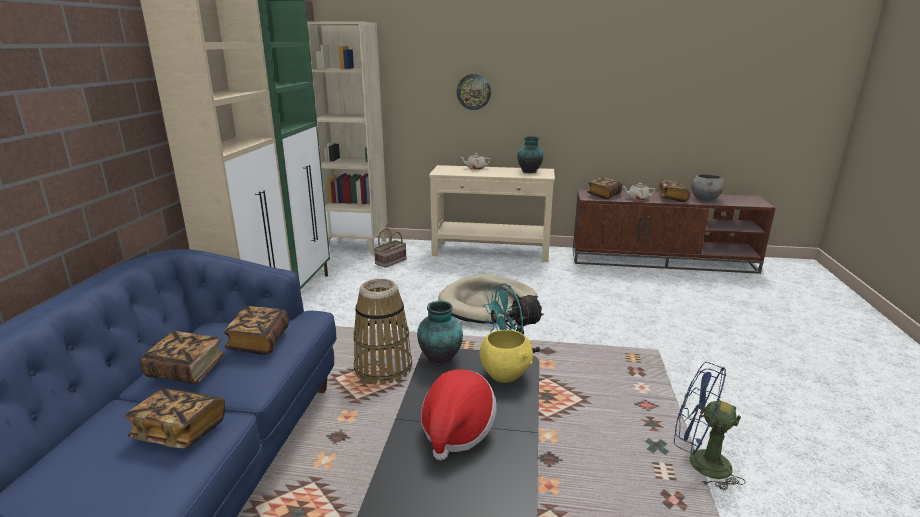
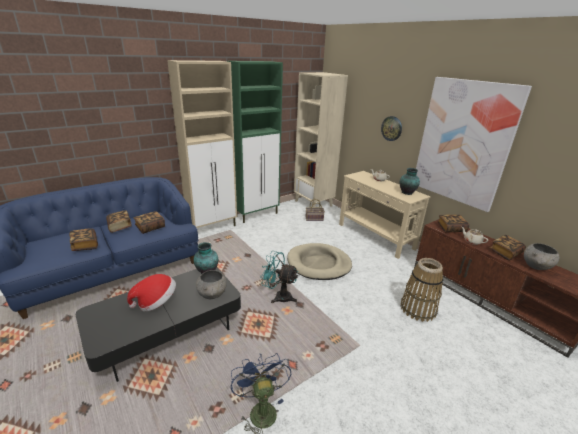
camera: 45 degrees right, 5 degrees up
basket [353,279,412,384] -> basket moved to [401,258,443,322]
yellow bowl [480,330,533,383] -> grey bowl [196,270,227,299]
none -> picture [416,77,532,212]

